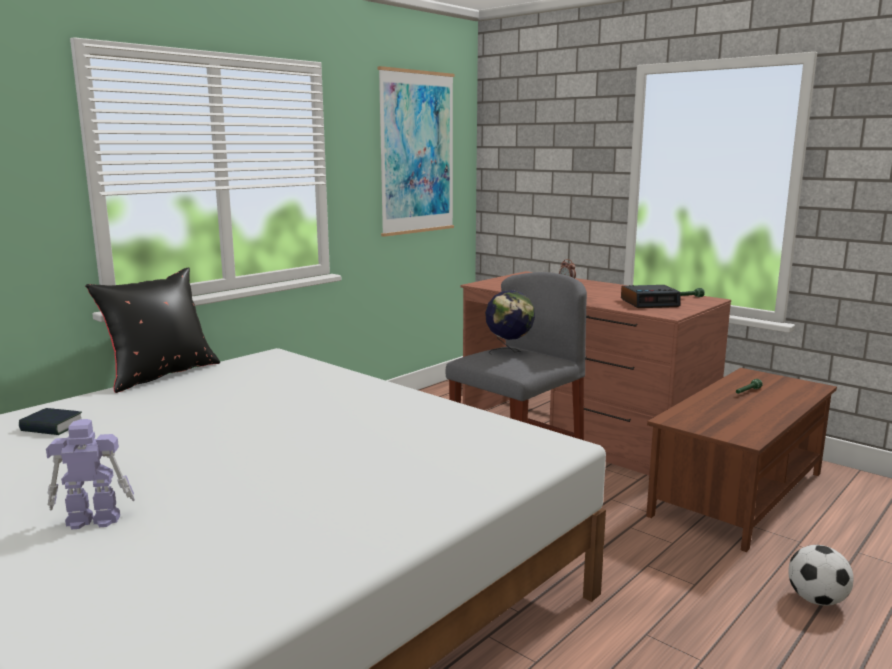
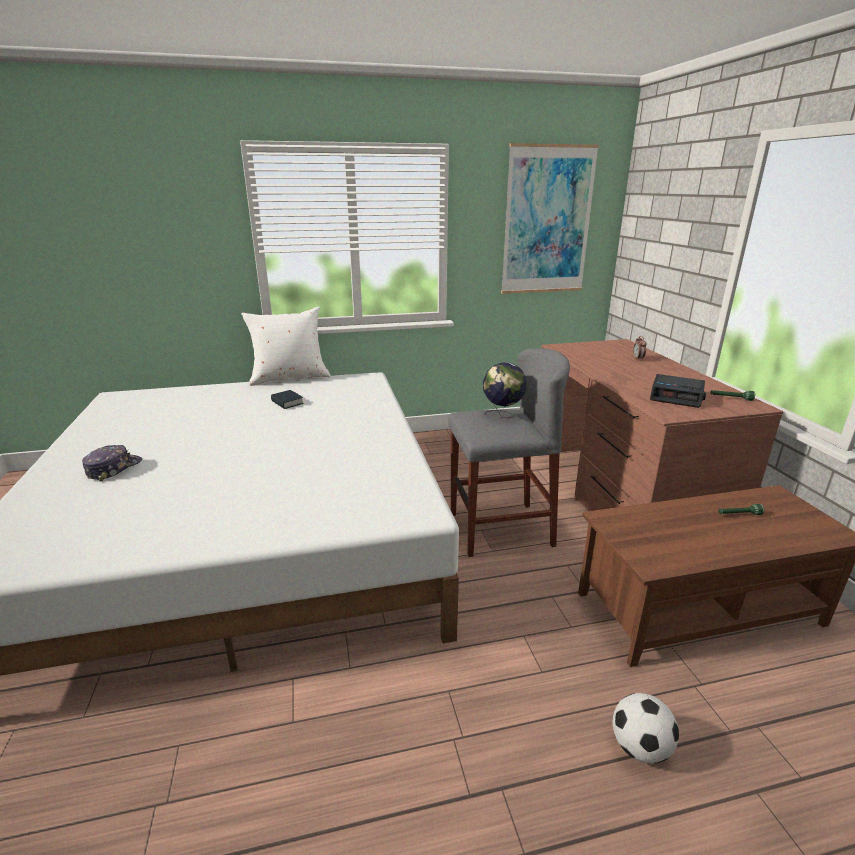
camera: 35 degrees right, 10 degrees up
book [19,408,82,435] -> book moved to [271,390,304,409]
toy robot [46,419,135,530] -> cap [82,445,142,482]
black pillow [85,267,220,393] -> white pillow [241,307,331,386]

